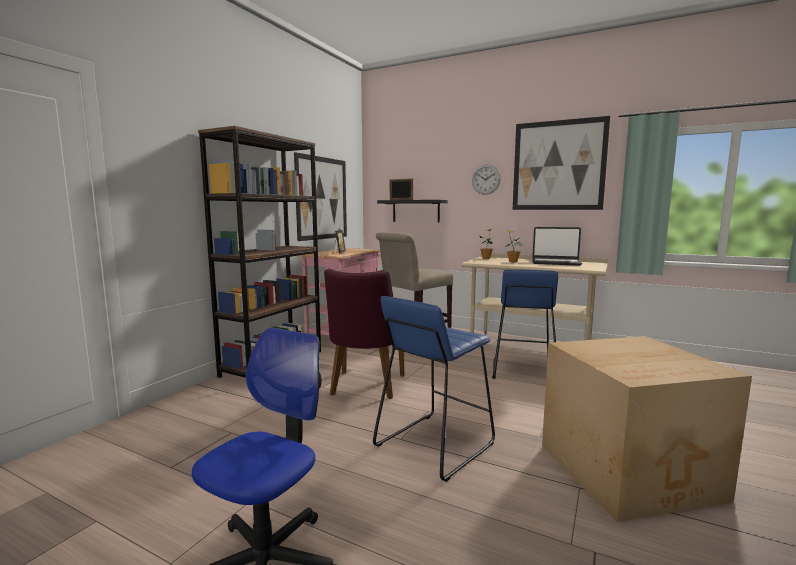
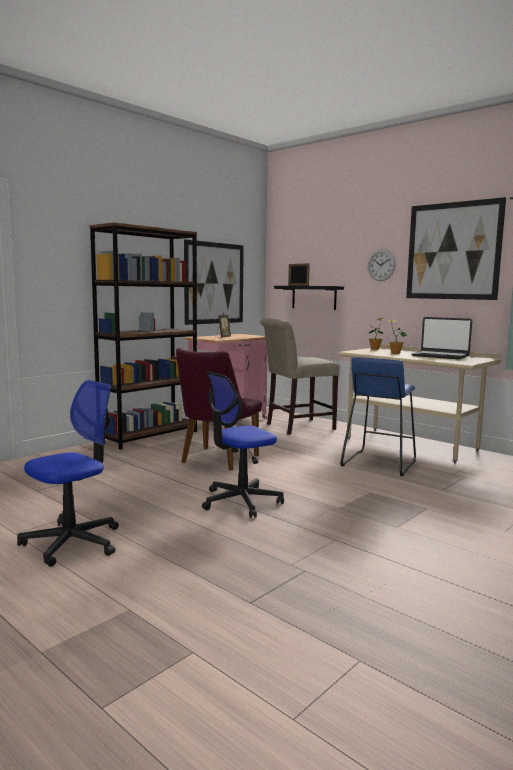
camera: 15 degrees right, 0 degrees up
blue stool [373,296,495,482] -> office chair [202,371,284,518]
cardboard box [542,336,752,522] -> none

